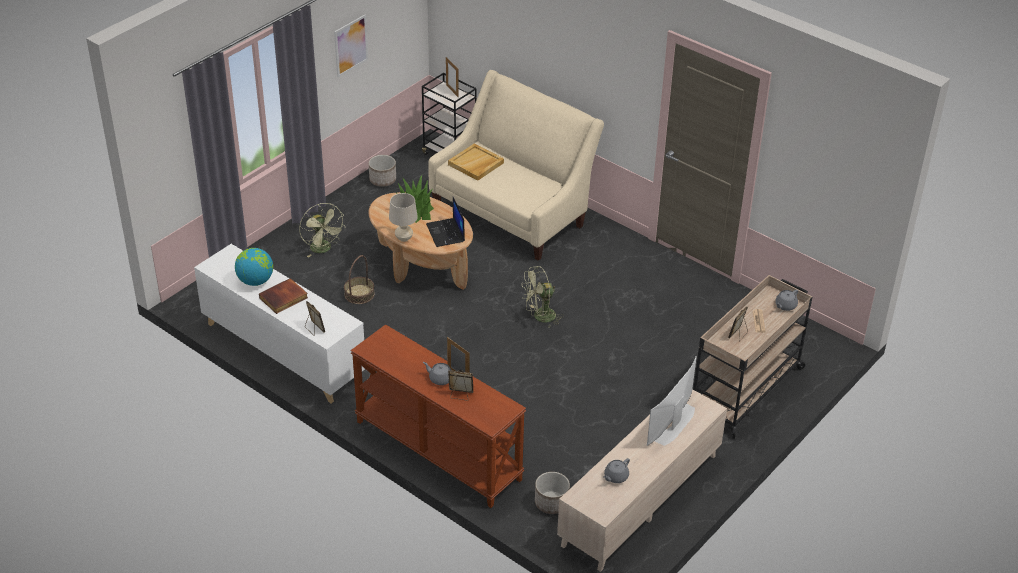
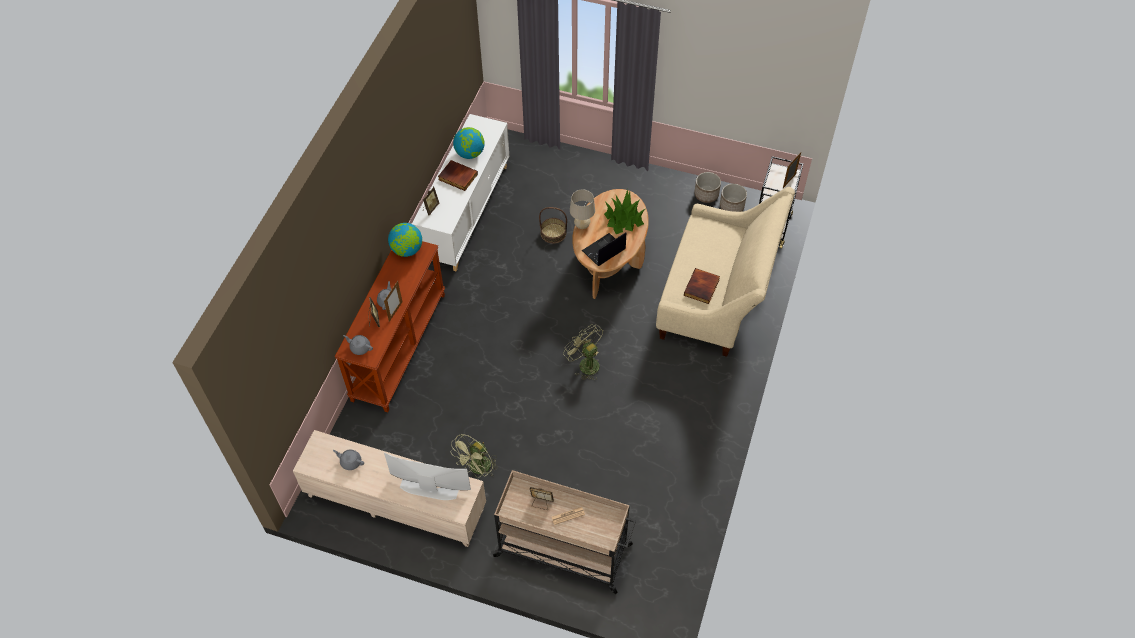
camera: 70 degrees right, 15 degrees up
green fan [299,203,346,257] -> green fan moved to [450,434,498,478]
picture [334,15,368,77] -> none
beige tray [448,143,504,181] -> none
planter [535,472,570,514] -> planter moved to [720,184,747,212]
grey teapot [775,289,798,311] -> grey teapot moved to [343,335,373,355]
none -> globe [388,223,422,257]
none -> book [684,268,720,304]

